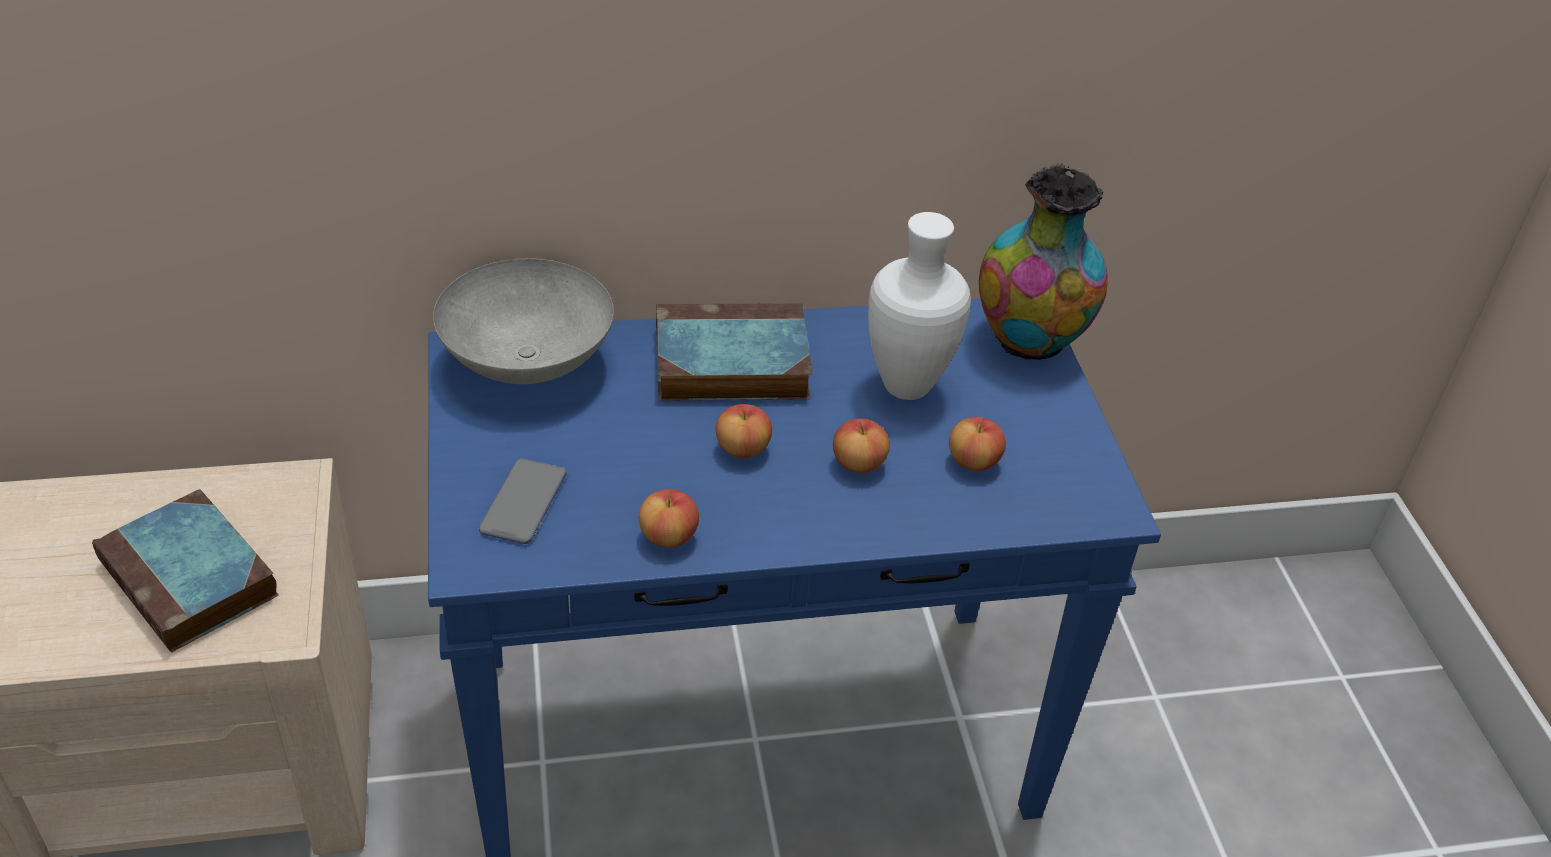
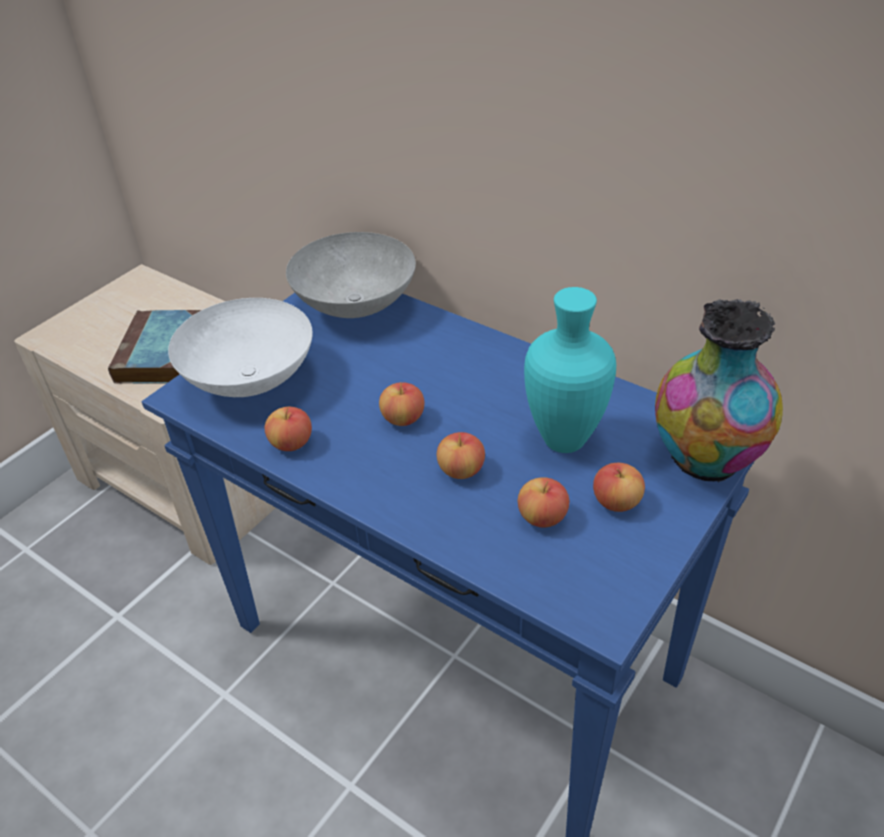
camera: 50 degrees right, 0 degrees up
phone [479,458,567,544] -> white bowl [168,298,313,397]
book [656,303,813,401] -> none
white vase [868,212,971,400] -> turquoise vase [524,287,616,453]
none -> apple [593,463,645,512]

